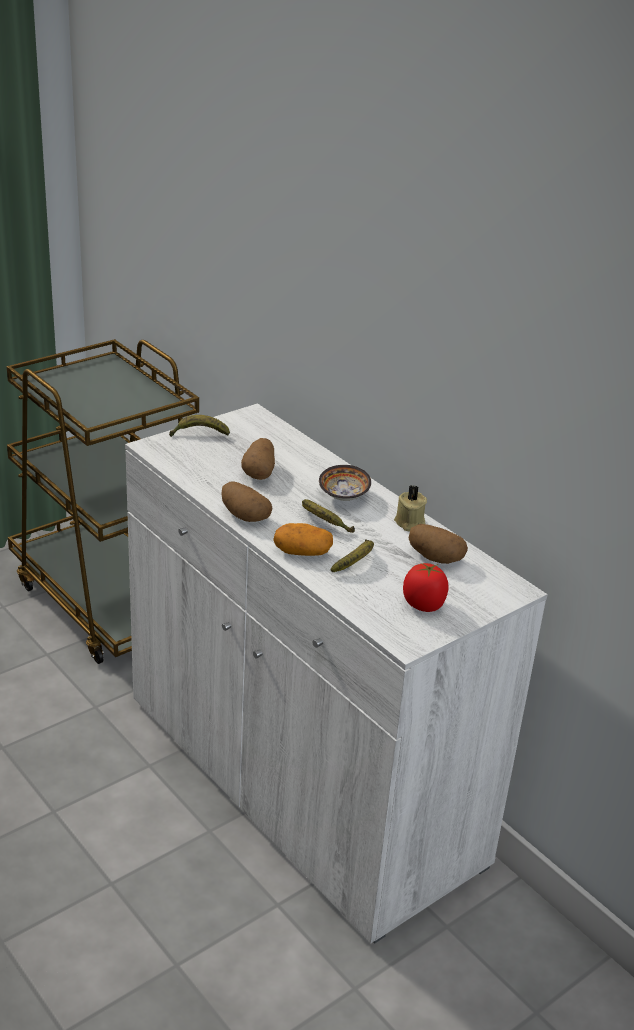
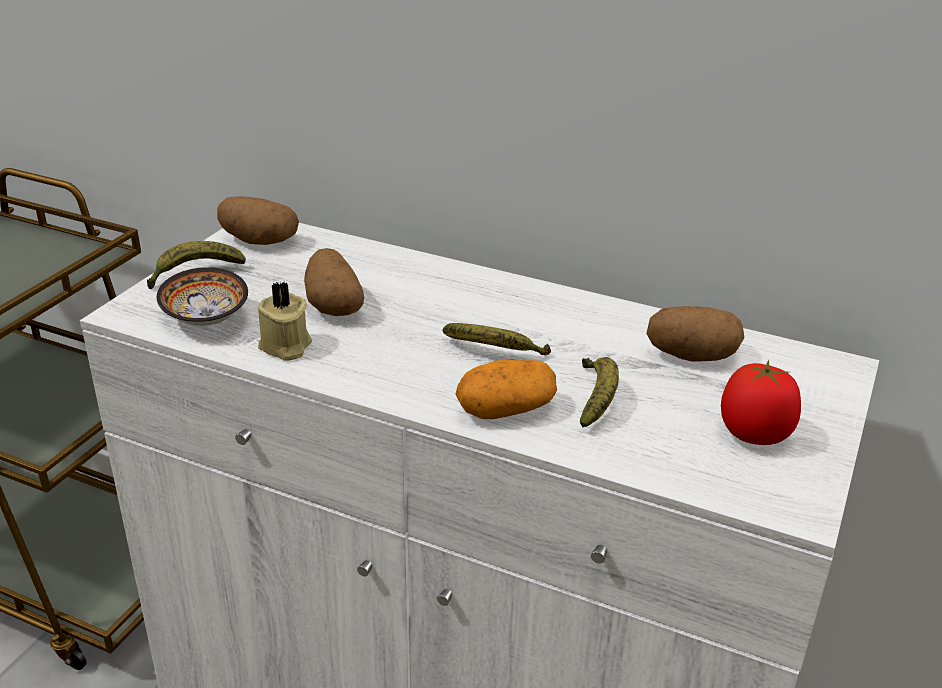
camera: 25 degrees left, 0 degrees up
potato [221,481,272,522] -> potato moved to [217,196,299,245]
bowl [319,465,371,501] -> bowl moved to [157,267,248,326]
beige candle [394,486,427,531] -> beige candle moved to [258,282,312,361]

